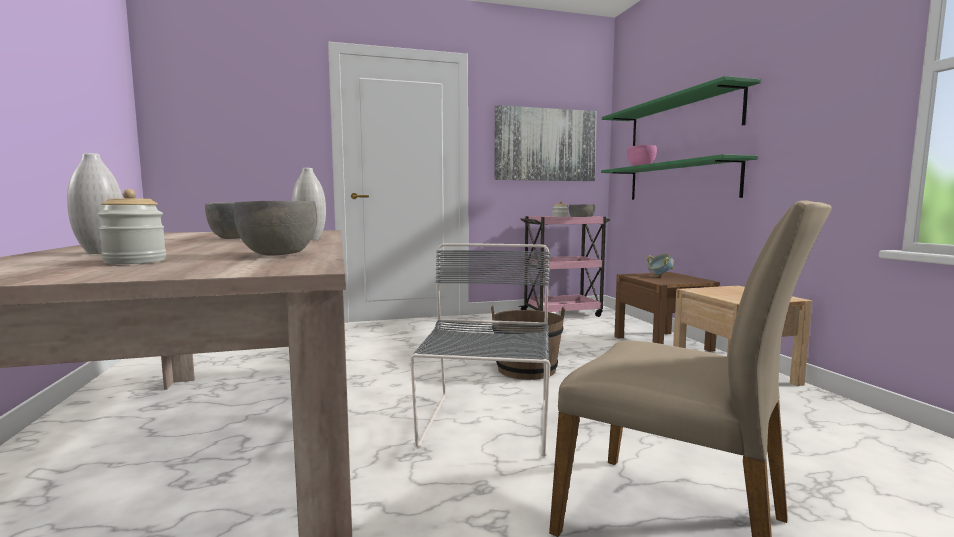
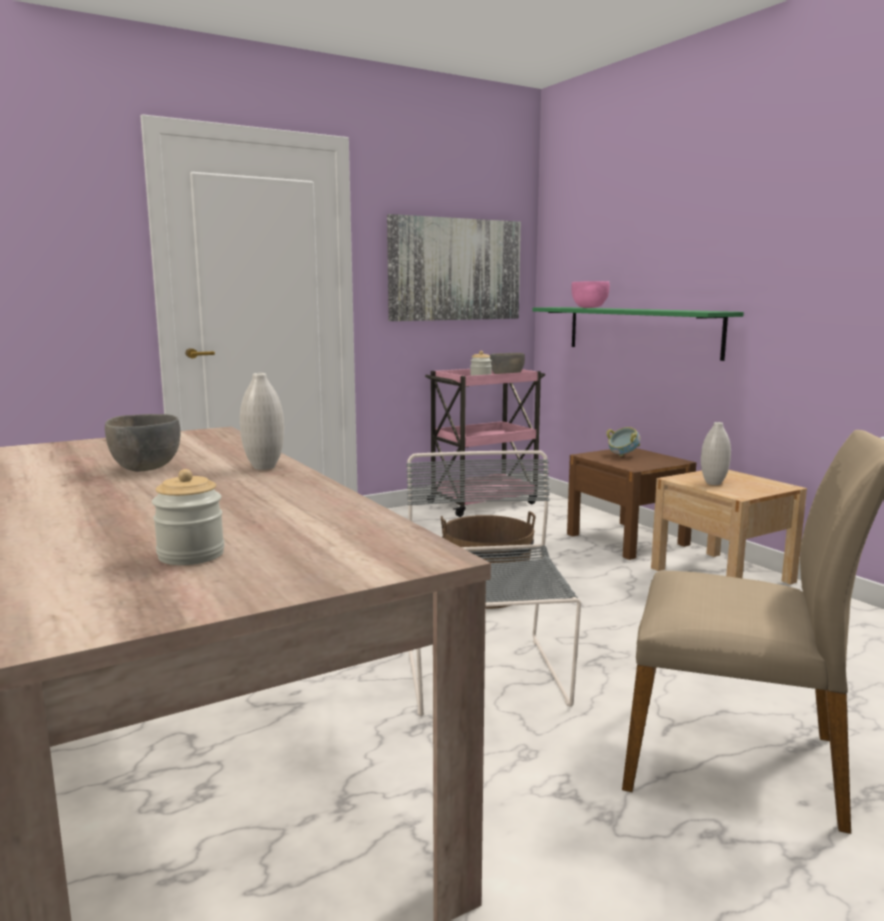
camera: 15 degrees left, 5 degrees up
white vase [67,153,122,254] -> white vase moved to [701,422,731,485]
grey bowl [233,201,317,255] -> none
green shelf [602,76,761,146] -> none

